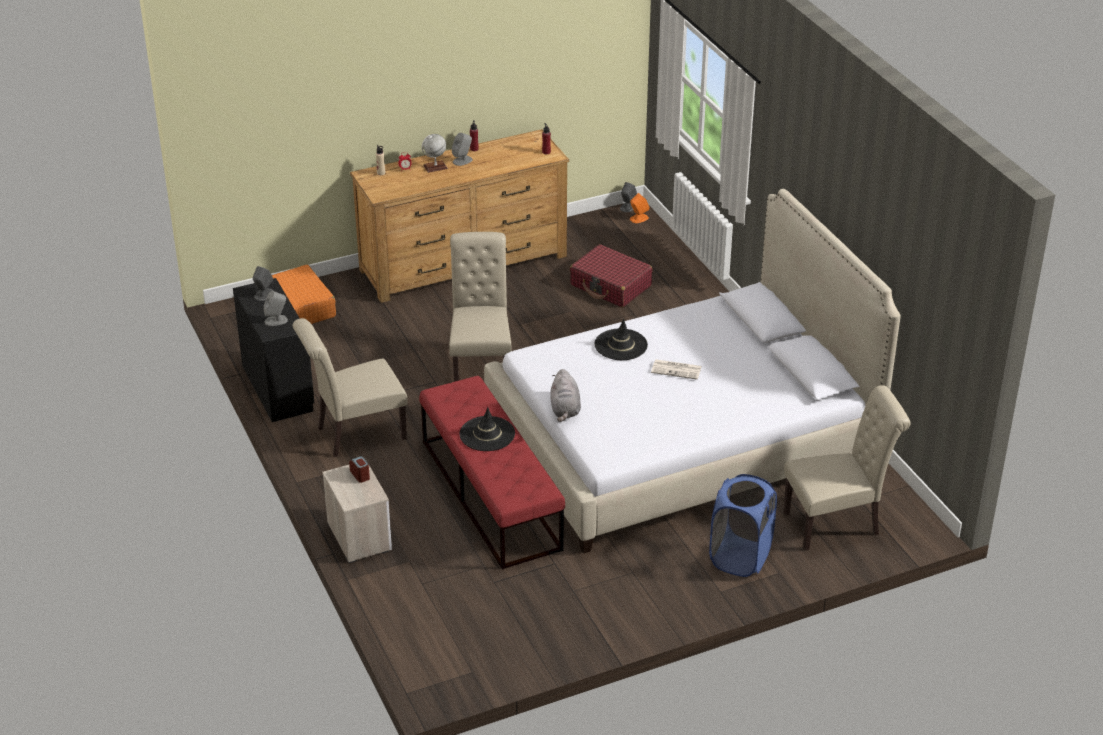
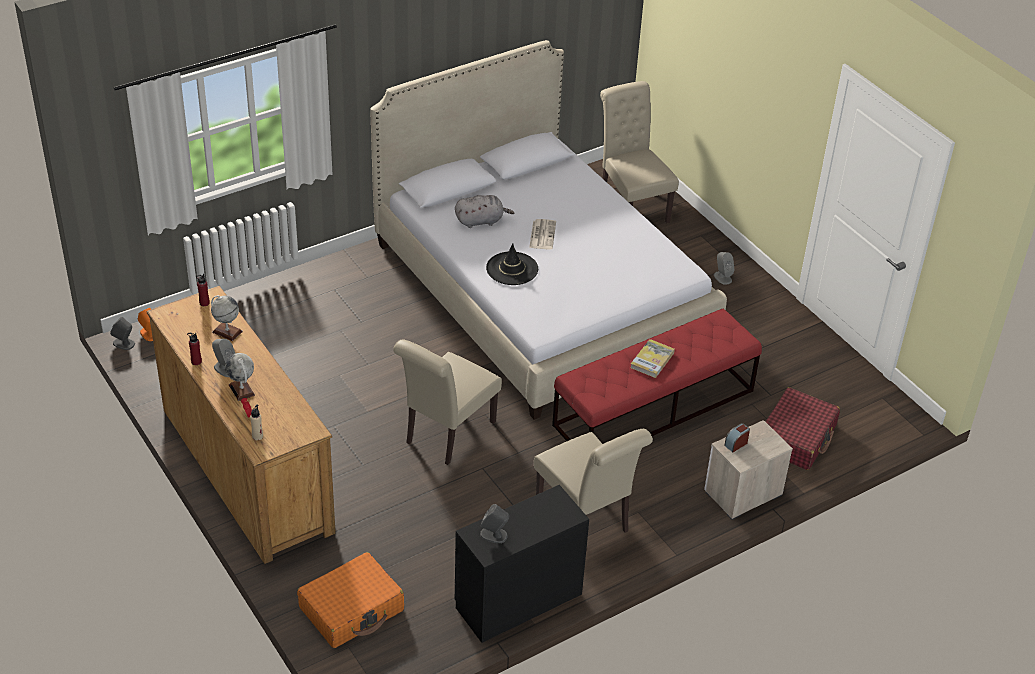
camera: 100 degrees left, 5 degrees up
grey speaker [264,291,288,326] -> grey speaker moved to [714,252,735,285]
beige chair [449,232,511,382] -> beige chair turned 45 degrees counterclockwise [393,339,502,465]
black hat [459,407,515,451] -> book [630,339,675,378]
grey plush toy [550,369,581,422] -> grey plush toy moved to [455,195,514,228]
red suitcase [570,244,653,307] -> red suitcase moved to [765,387,840,470]
blue laundry basket [709,474,777,577] -> none
none -> globe [211,295,243,341]

